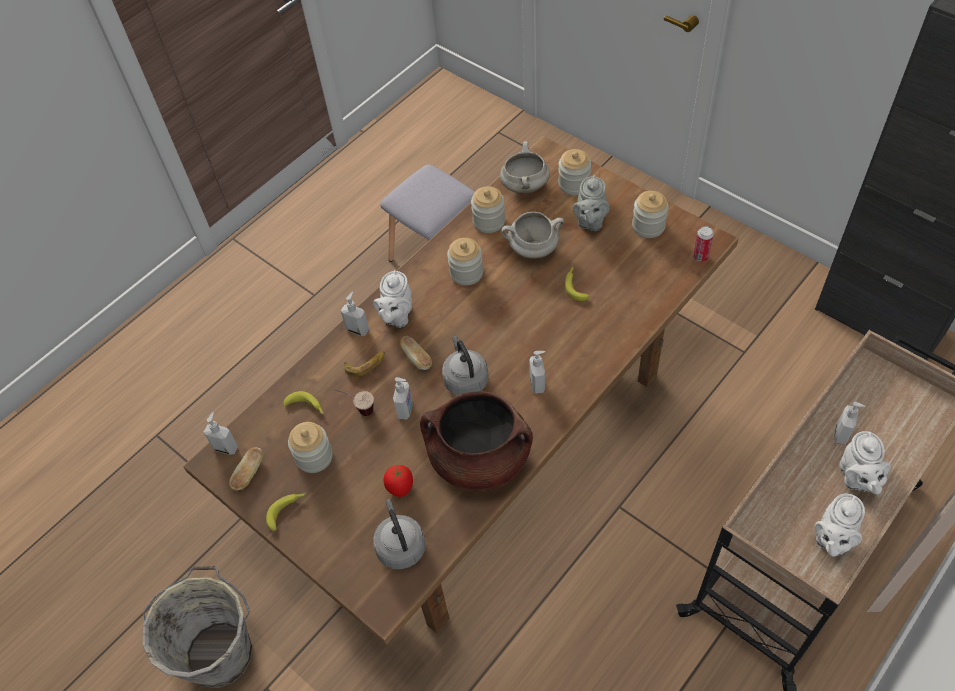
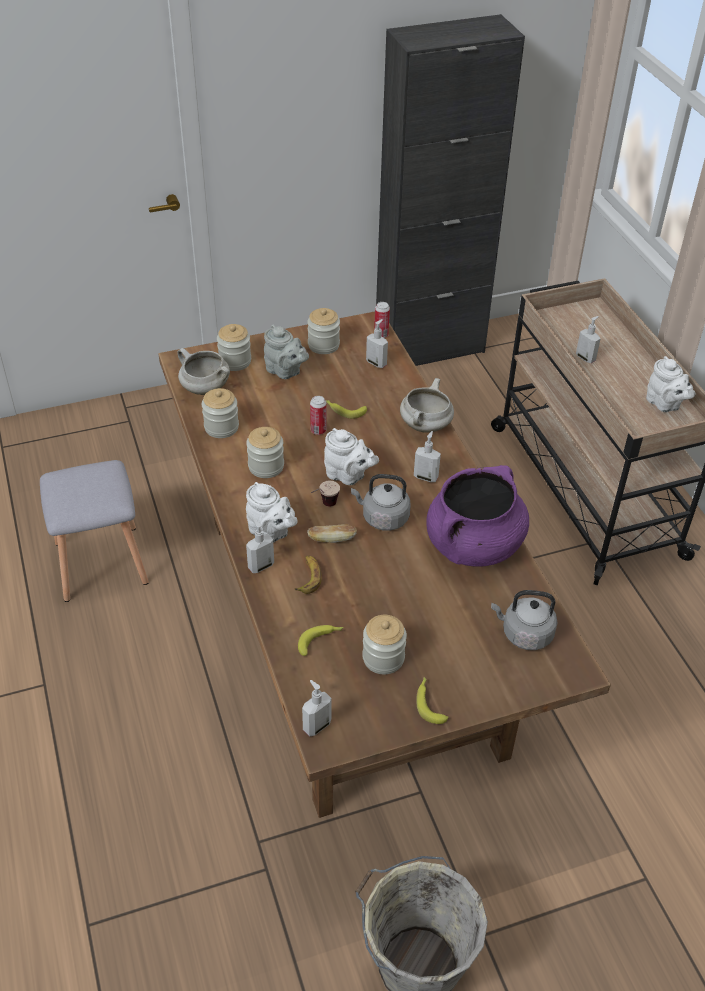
camera: 65 degrees left, 10 degrees down
bread [229,447,263,490] -> none
cup [335,390,374,416] -> cup moved to [311,481,340,507]
tomato [383,465,413,497] -> none
soap dispenser [393,377,413,420] -> soap dispenser moved to [366,319,388,368]
brown cooking pot [420,391,533,492] -> purple cooking pot [426,465,529,567]
white cooking pot [501,212,564,259] -> white cooking pot moved to [400,378,454,433]
white teapot [839,431,891,494] -> white teapot moved to [324,428,379,485]
none -> can [310,396,326,435]

